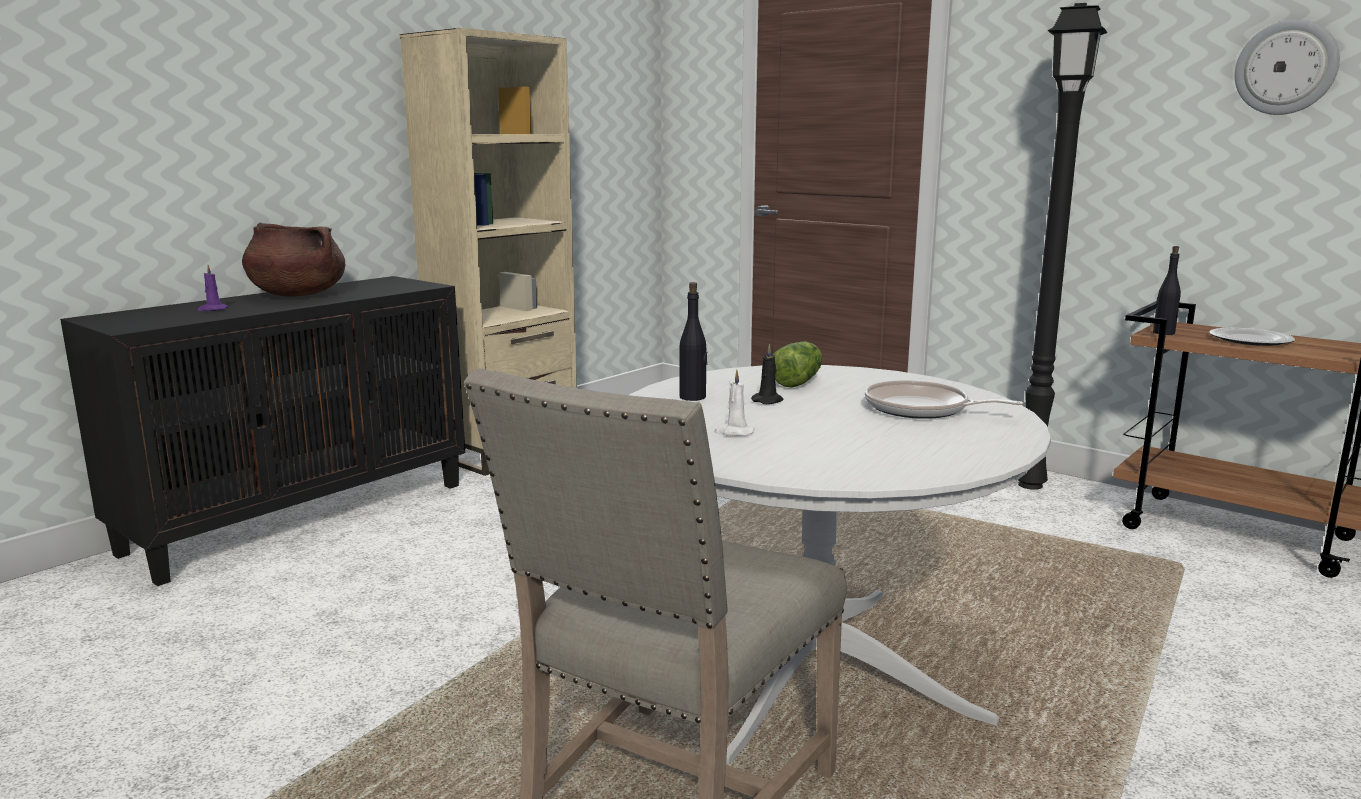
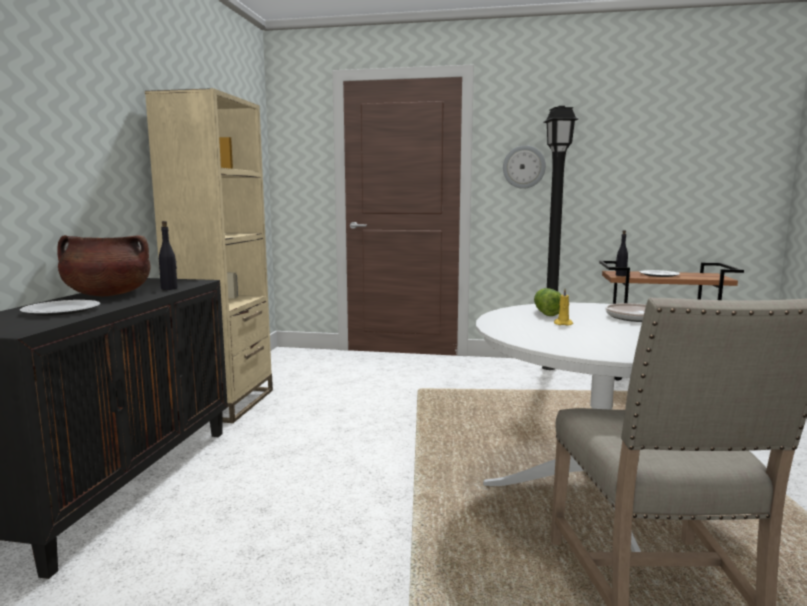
camera: 30 degrees left, 5 degrees down
purple candle [197,265,228,311] -> plate [20,300,100,316]
black bottle [680,282,707,401] -> black bottle moved to [159,221,178,290]
white candle [714,370,754,436] -> none
black candle [751,344,784,404] -> yellow candle [554,288,573,326]
wall clock [1235,19,1340,115] -> wall clock moved to [503,145,546,189]

